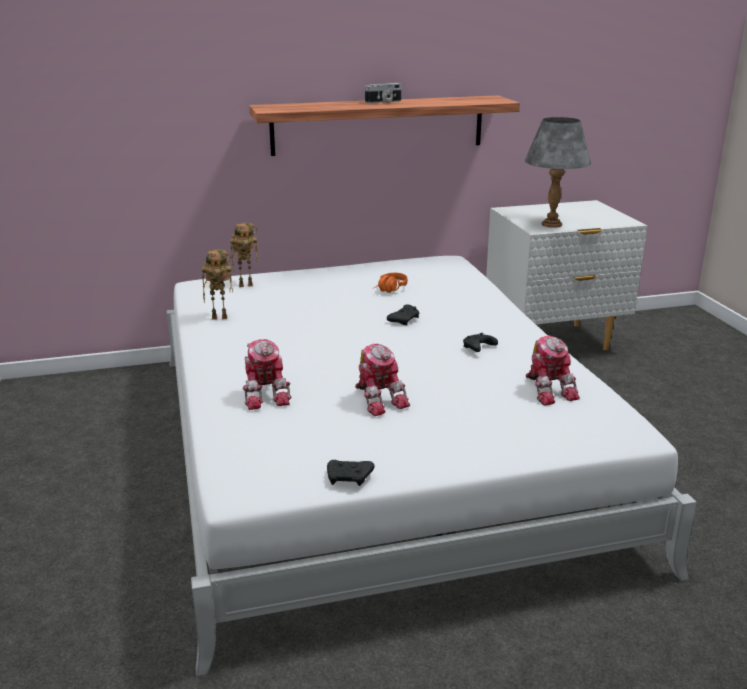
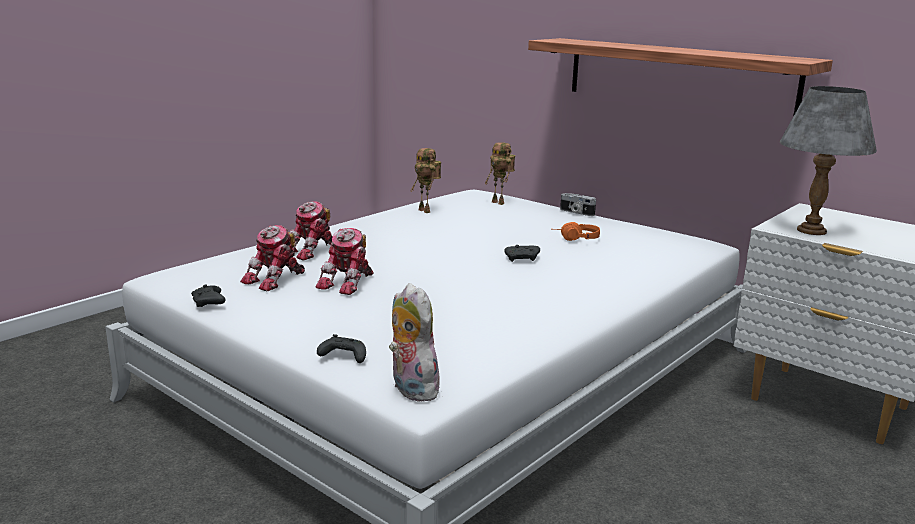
camera: 55 degrees right, 5 degrees down
camera [365,83,401,103] -> camera moved to [560,193,596,216]
black game controller [463,333,498,352] -> black game controller moved to [317,334,366,363]
toy robot [526,336,580,406] -> toy robot moved to [240,225,305,291]
none -> plush toy [389,283,440,402]

